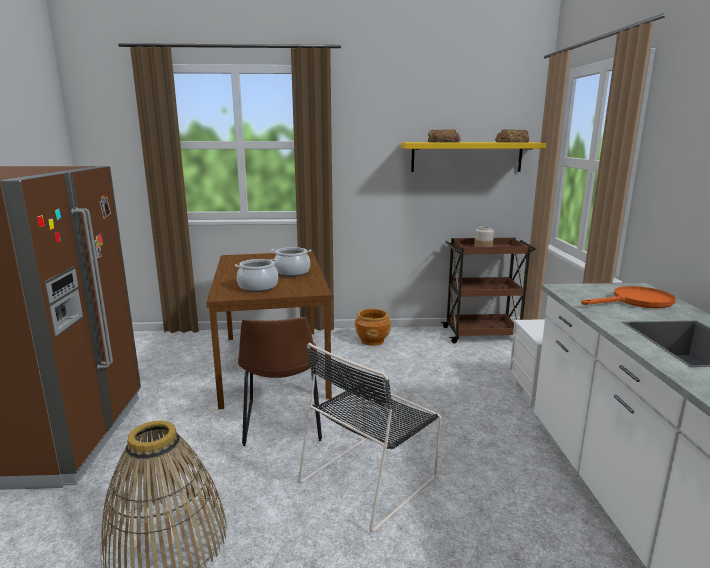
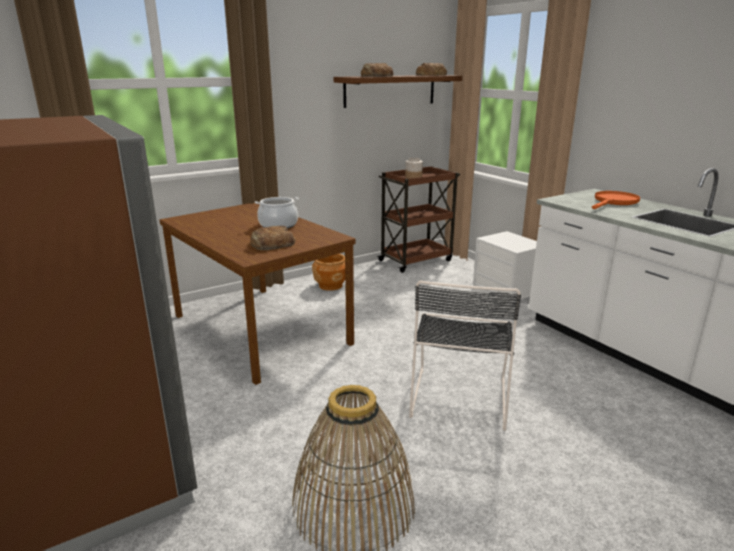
camera: 30 degrees left, 5 degrees up
cooking pot [235,259,278,292] -> bread [250,226,296,250]
brown chair [238,317,322,446] -> none
yellow shelf [401,142,546,172] -> brown shelf [334,75,462,108]

